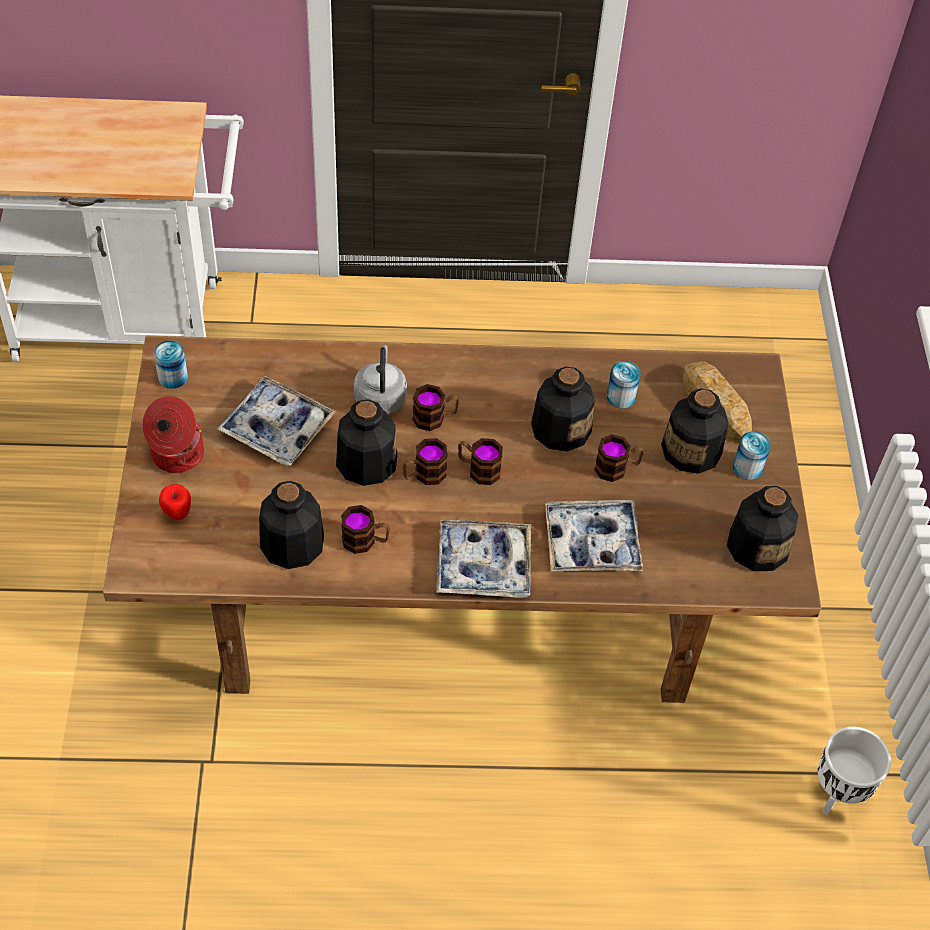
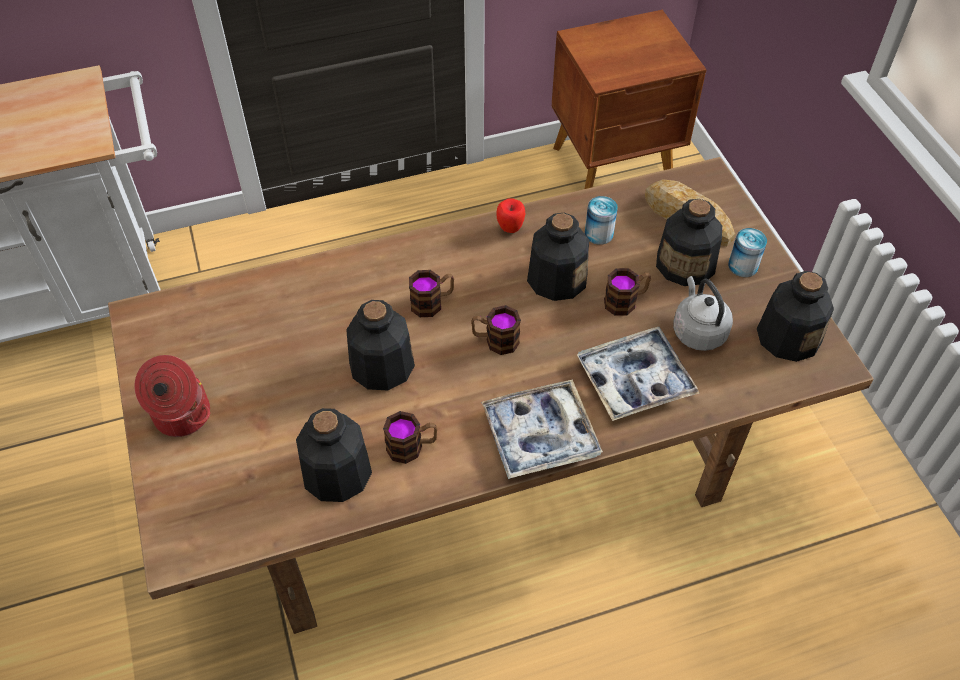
camera: 15 degrees left, 0 degrees up
can [154,341,188,389] -> none
apple [159,484,191,520] -> apple moved to [496,198,525,233]
tray [217,376,336,466] -> none
grey kettle [354,345,407,414] -> grey kettle moved to [673,276,733,351]
mug [403,438,448,485] -> none
white planter [818,727,891,815] -> none
none -> brown nightstand [552,10,706,189]

